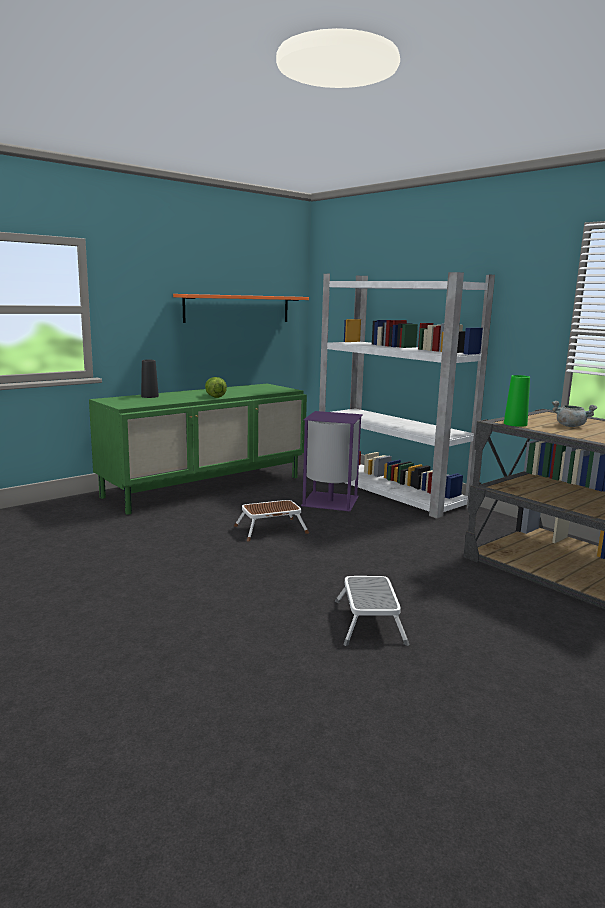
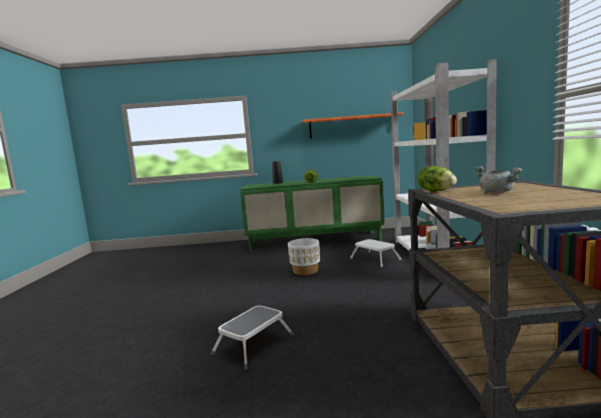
camera: 40 degrees right, 5 degrees down
brown step ladder [234,500,309,542] -> white planter [288,238,320,275]
purple trash can [301,411,363,511] -> white step ladder [350,239,402,267]
green vase [504,375,530,427] -> lettuce [417,166,457,191]

